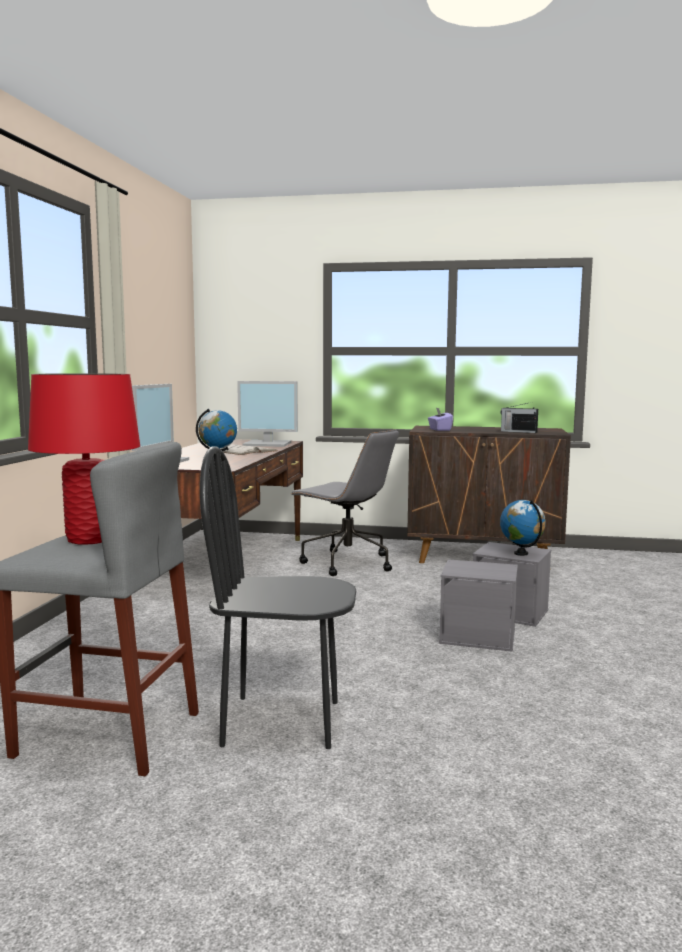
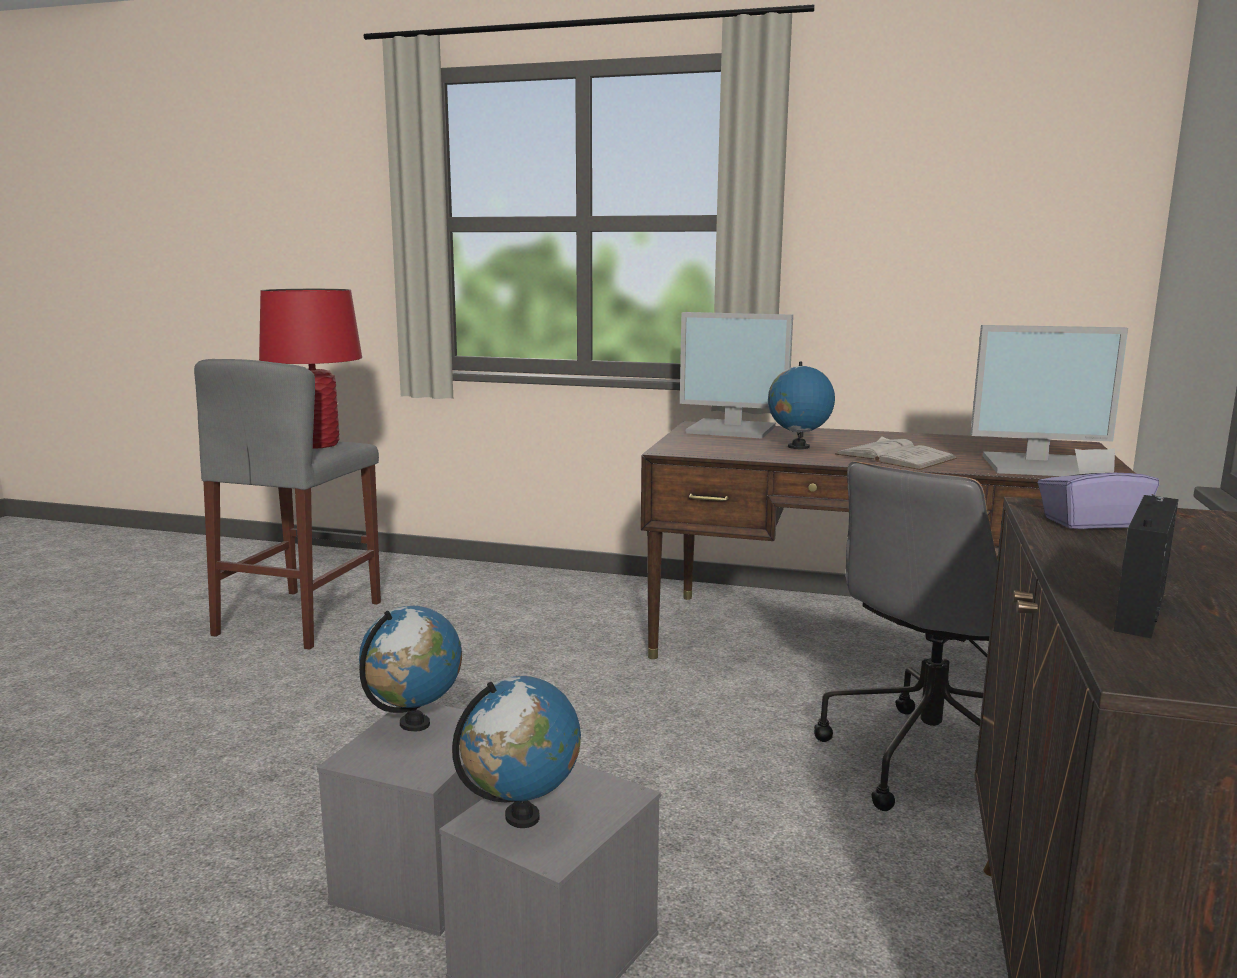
camera: 95 degrees right, 5 degrees up
black chair [200,446,356,749] -> none
monitor [237,381,298,447] -> monitor turned 90 degrees counterclockwise [970,325,1128,476]
none -> globe [359,606,462,732]

